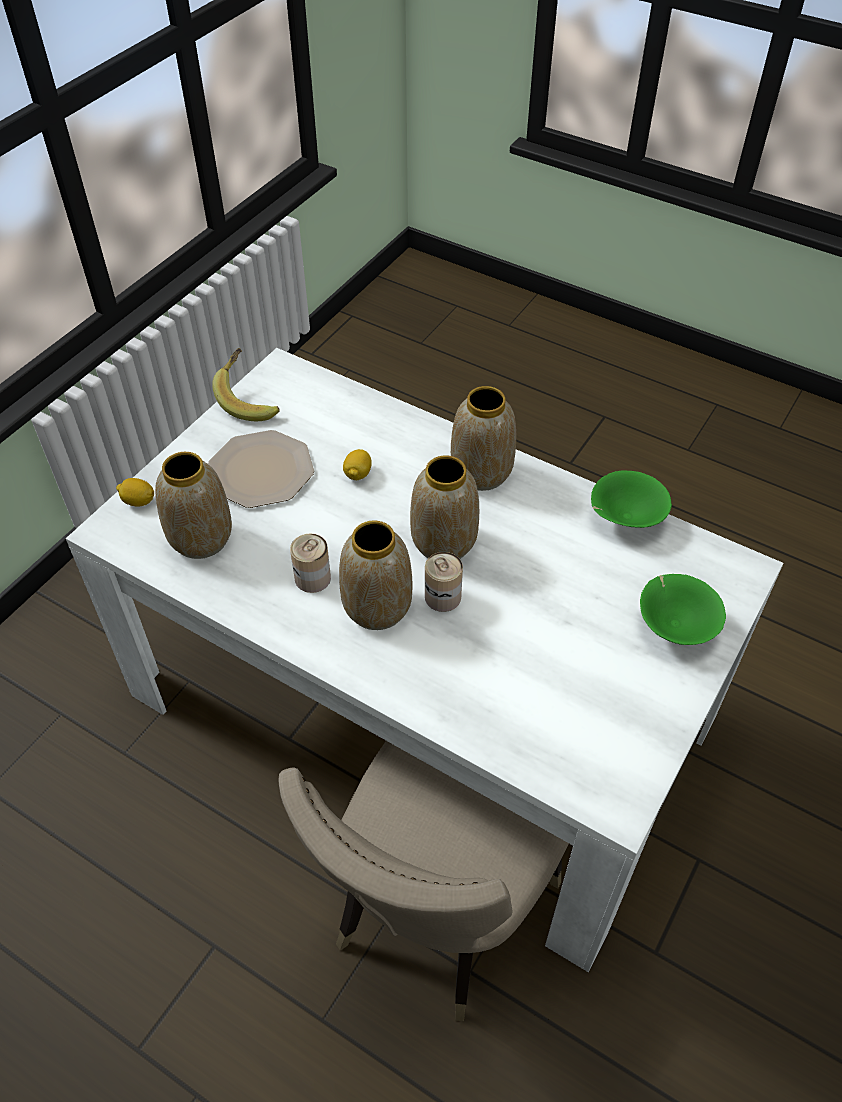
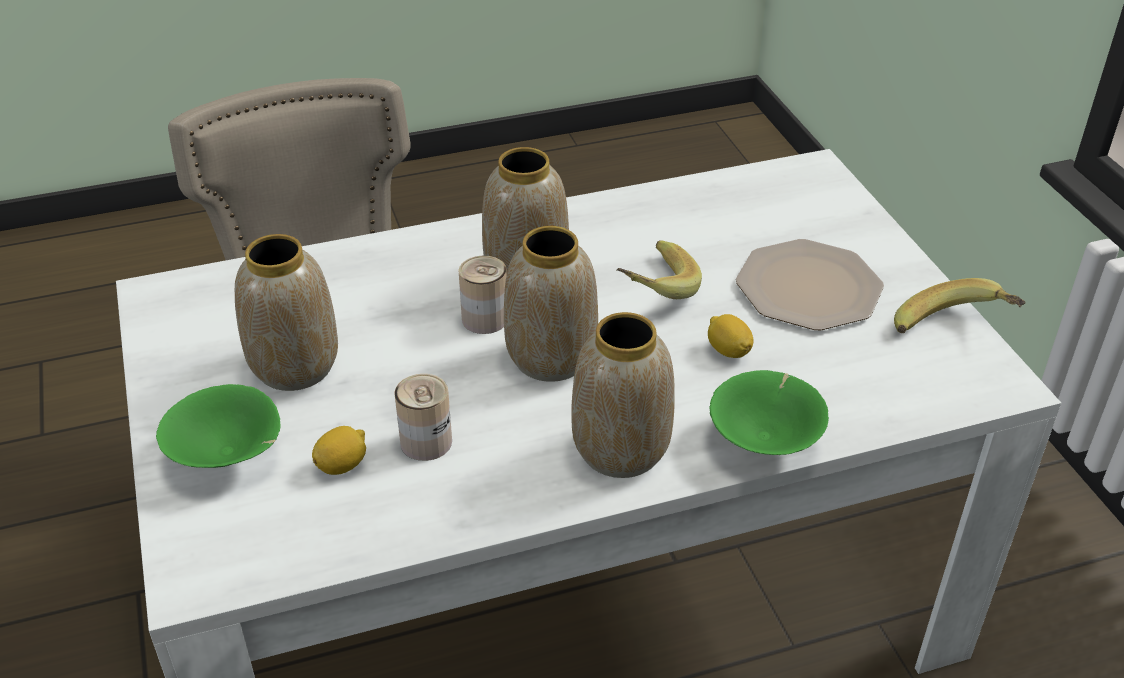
camera: 130 degrees right, 10 degrees down
lemon [116,478,154,507] -> lemon moved to [312,426,366,475]
vase [155,452,232,559] -> vase moved to [235,234,338,391]
can [290,534,331,593] -> can moved to [394,374,452,461]
green bowl [591,470,672,528] -> green bowl moved to [709,370,829,455]
none -> banana [617,240,702,299]

